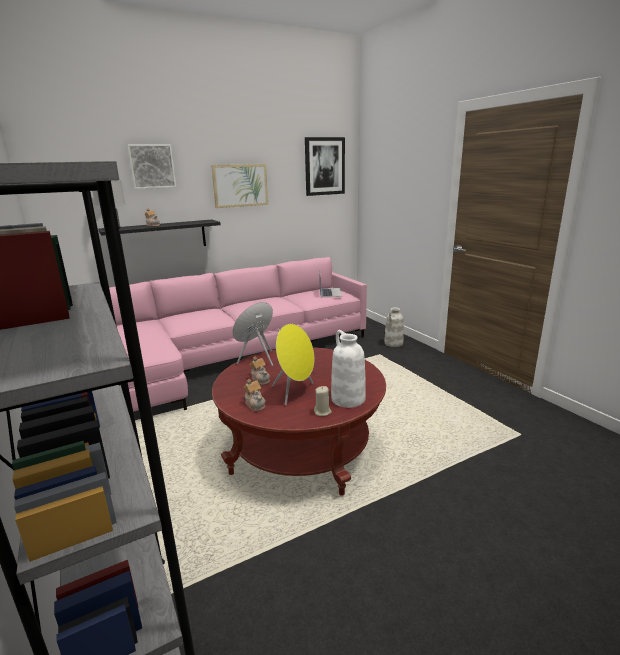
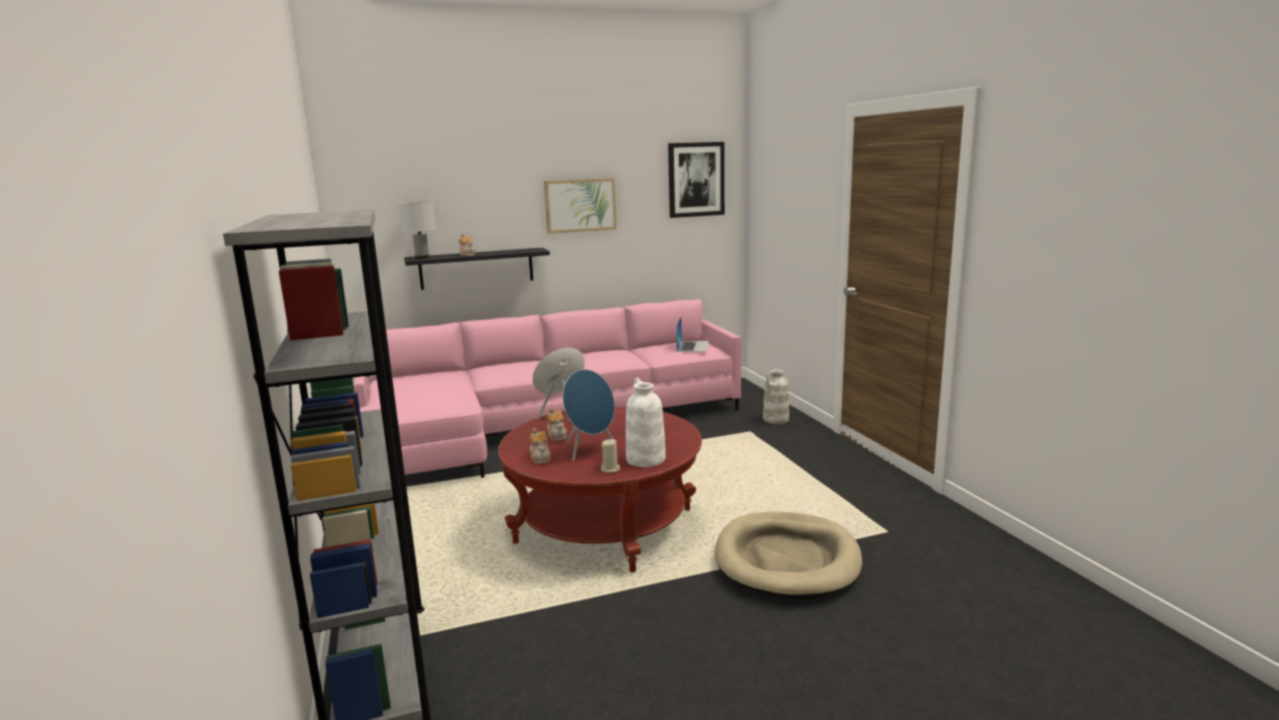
camera: 10 degrees right, 5 degrees down
picture [127,145,176,189] -> none
yellow speaker [272,324,314,406] -> blue speaker [563,369,615,461]
none -> beige dog bed [715,512,862,600]

